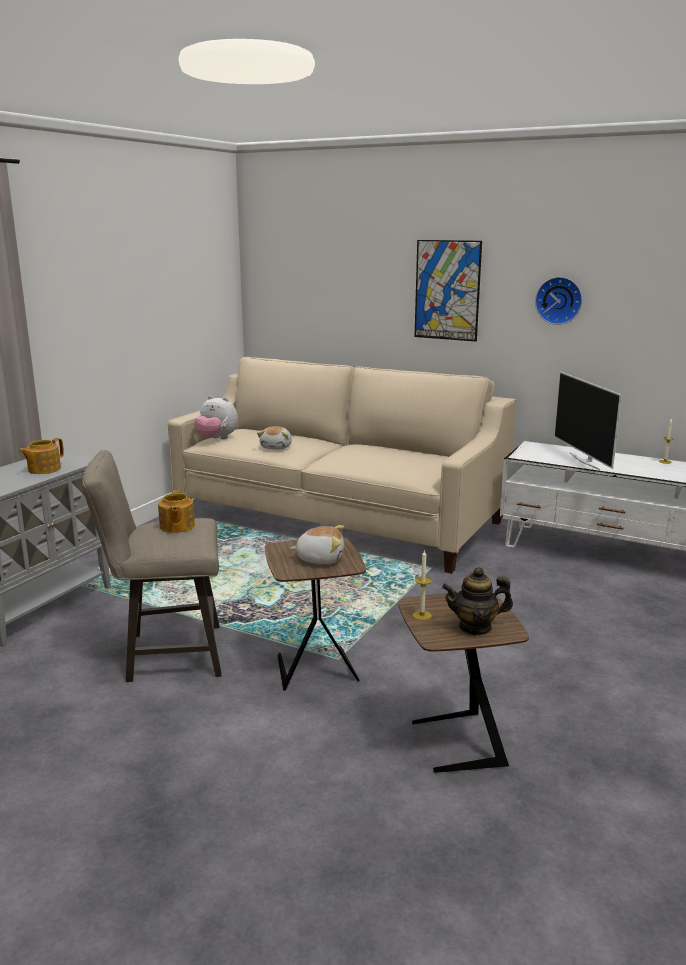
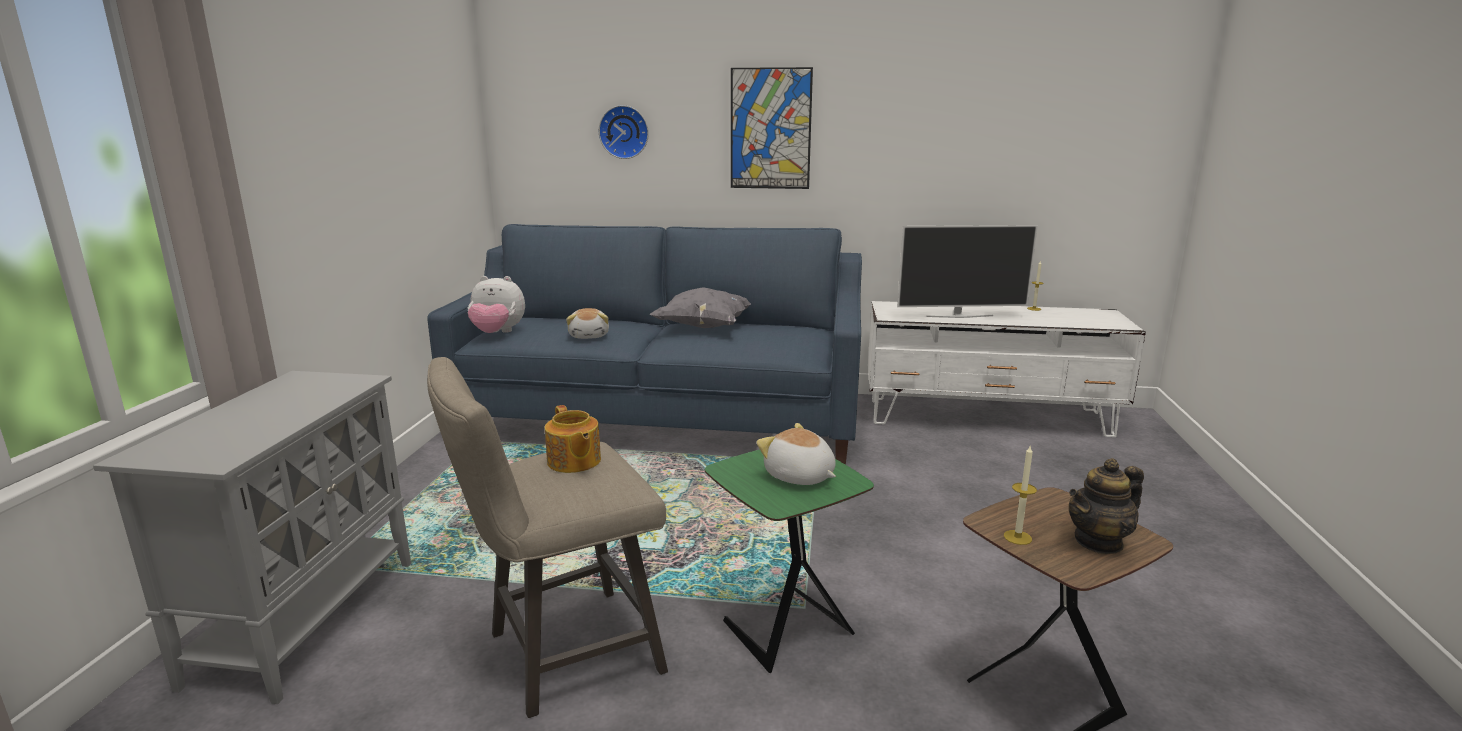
camera: 20 degrees left, 0 degrees up
teapot [19,438,64,474] -> none
beige sofa [168,357,516,574] -> blue sofa [427,224,862,465]
brown side table [265,537,366,691] -> green side table [705,449,874,673]
plush toy [290,525,344,564] -> plush toy turned 120 degrees counterclockwise [756,423,836,485]
wall clock [535,277,582,325] -> wall clock moved to [599,105,649,159]
television [554,372,622,470] -> television turned 60 degrees counterclockwise [897,225,1038,318]
none -> grey pillow [649,287,751,328]

